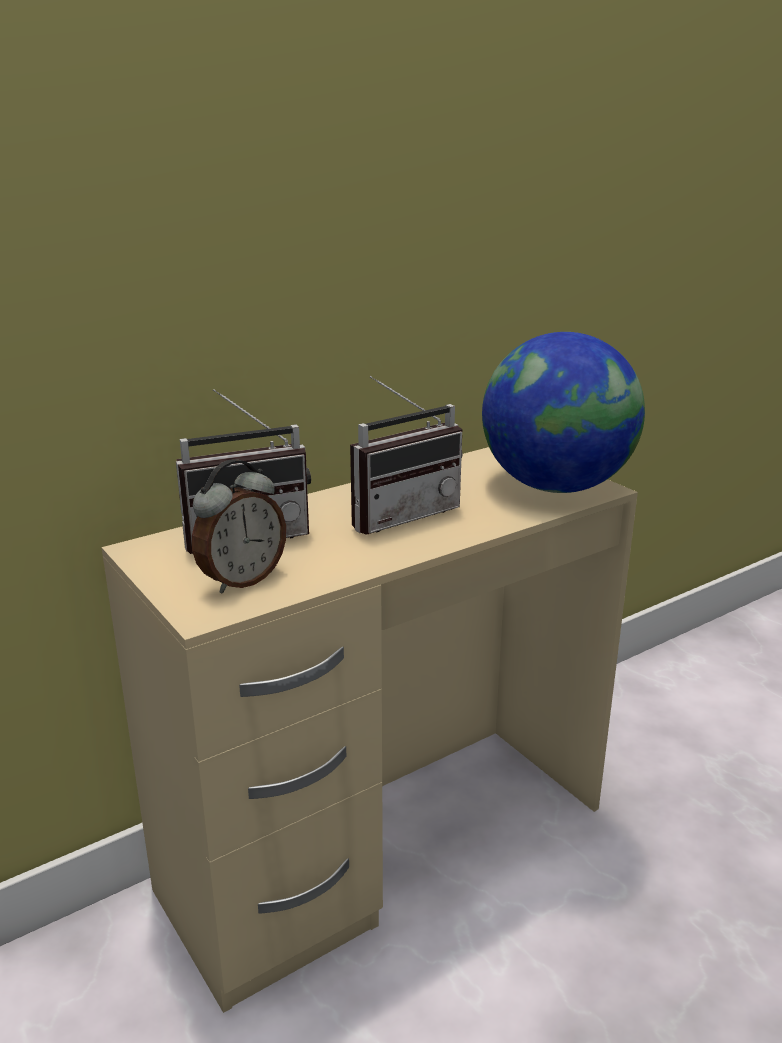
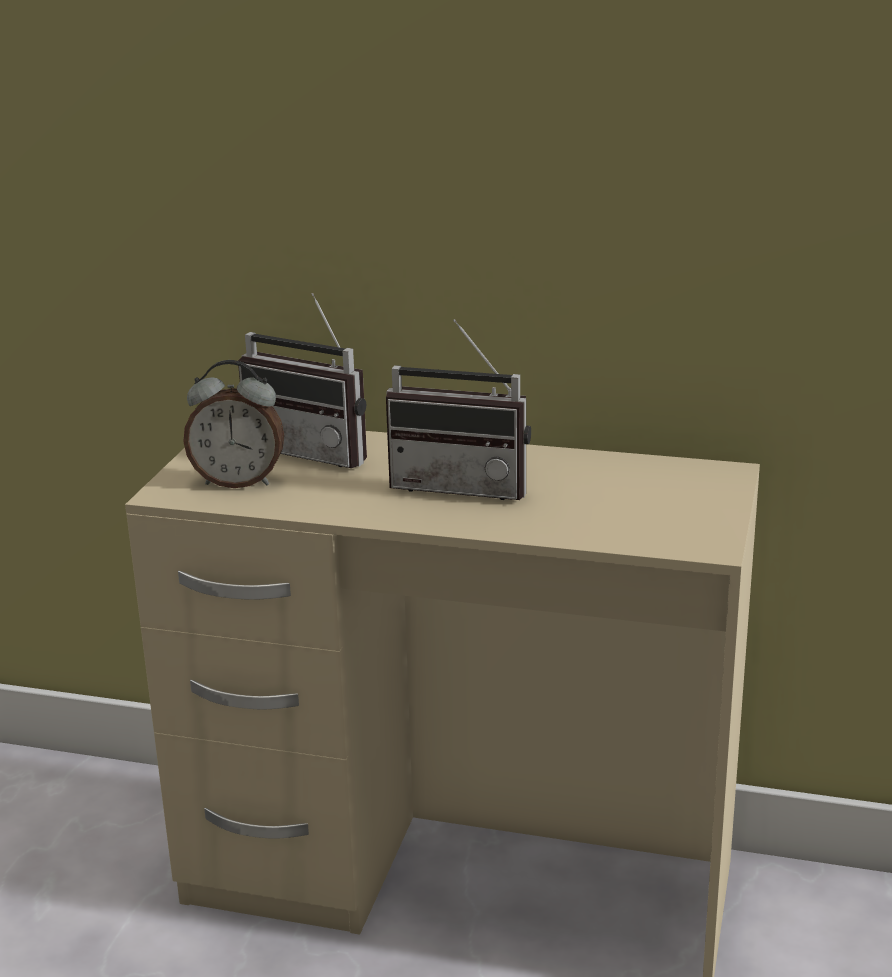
camera: 50 degrees right, 0 degrees up
globe [482,332,645,493] -> none

